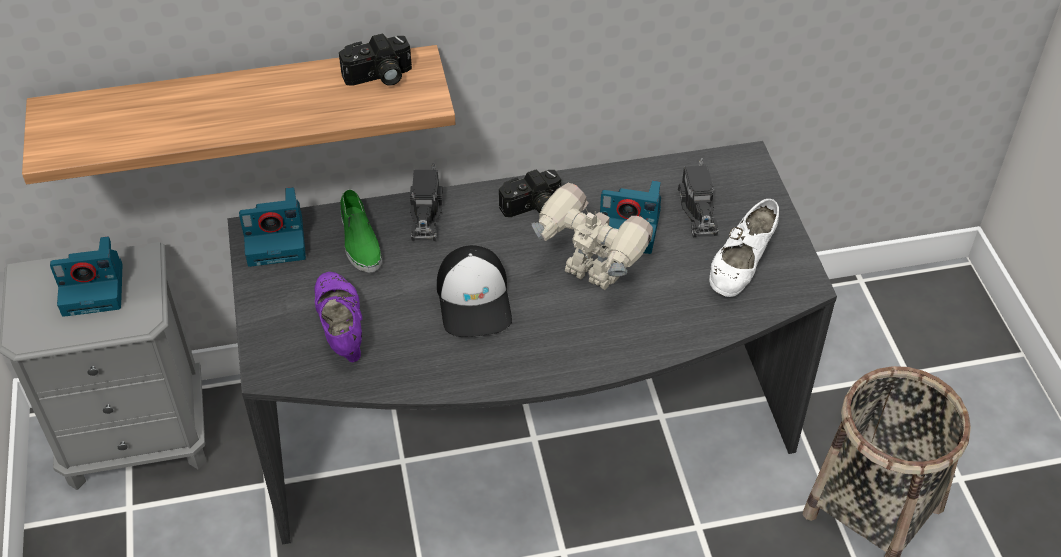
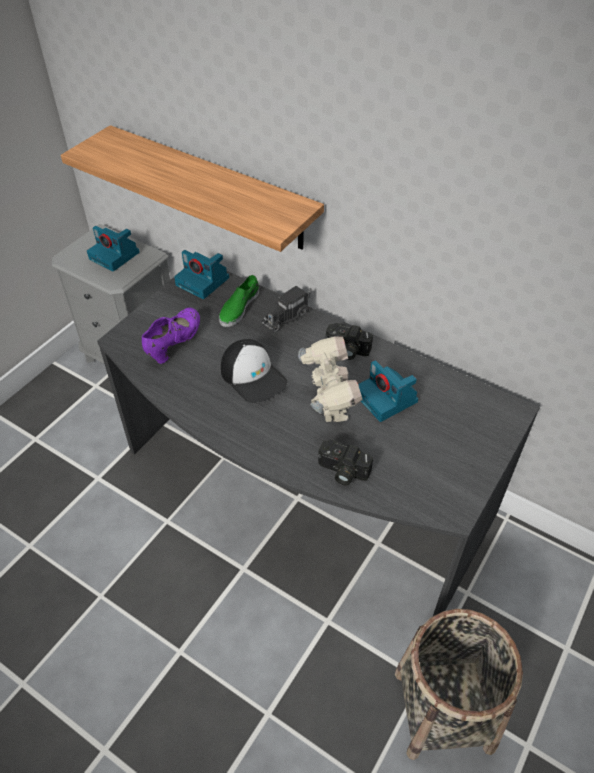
camera: 45 degrees right, 0 degrees up
camera [339,33,412,86] -> camera moved to [318,440,373,486]
cap [437,245,512,337] -> cap turned 75 degrees counterclockwise [221,339,288,403]
toy truck [678,158,719,237] -> none
white shoe [709,199,779,297] -> none

